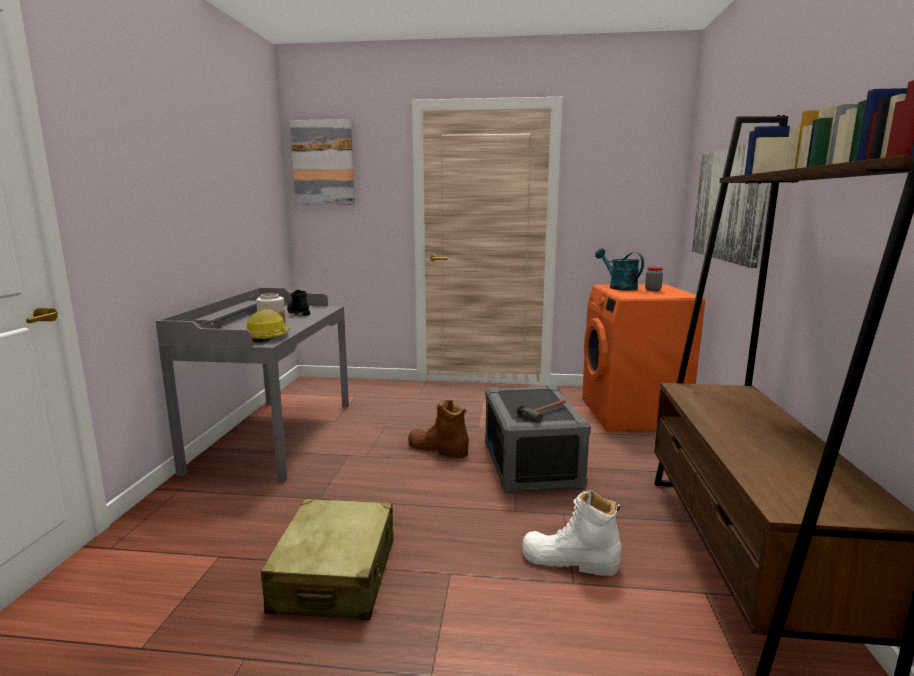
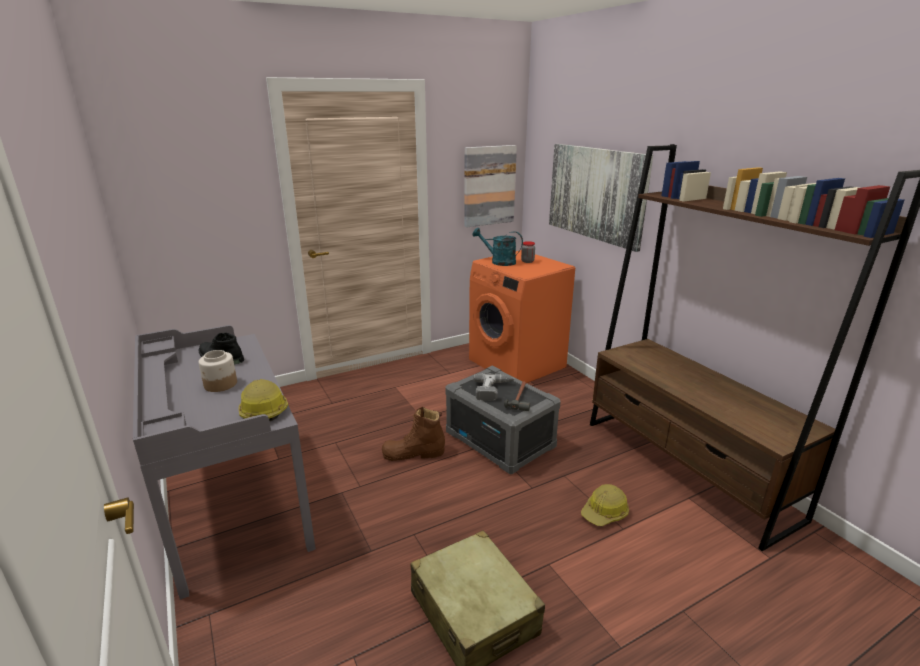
camera: 35 degrees left, 10 degrees up
picture [290,119,355,205] -> picture moved to [464,145,517,228]
white boot [522,490,621,576] -> hard hat [581,484,629,526]
none -> power drill [474,373,514,401]

